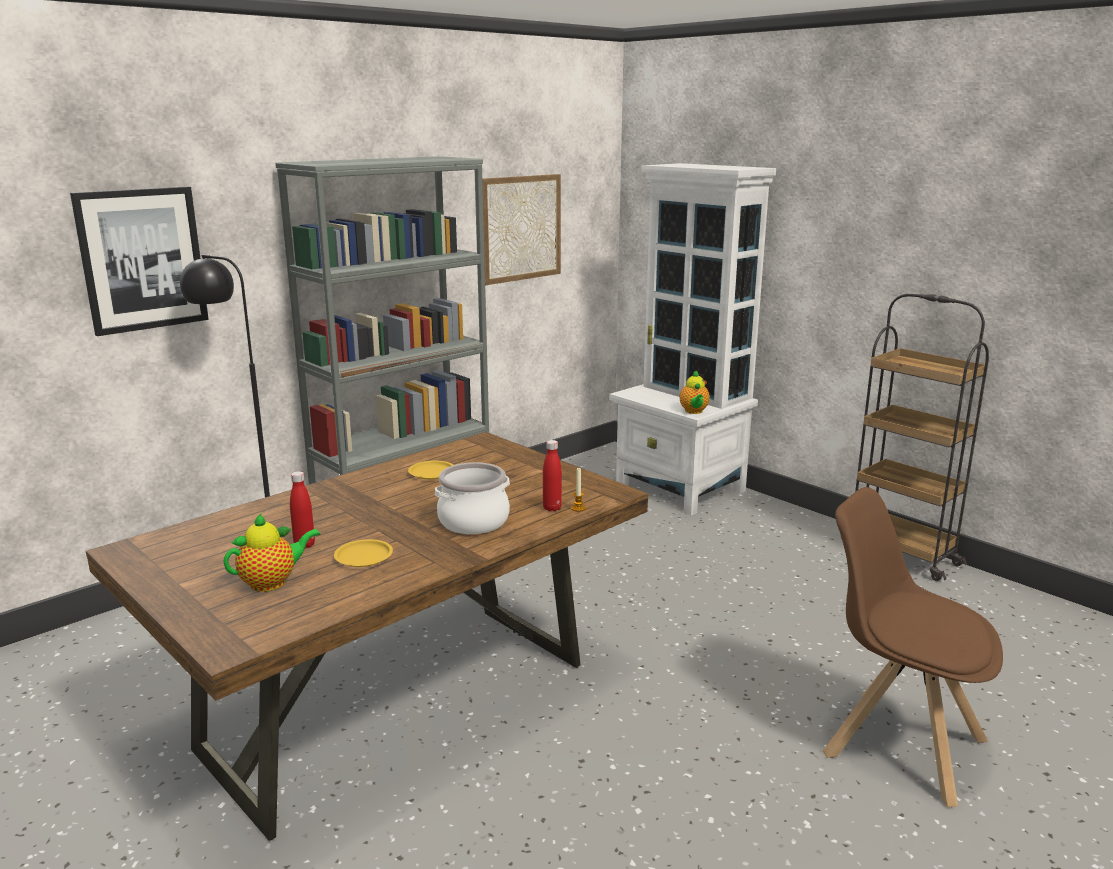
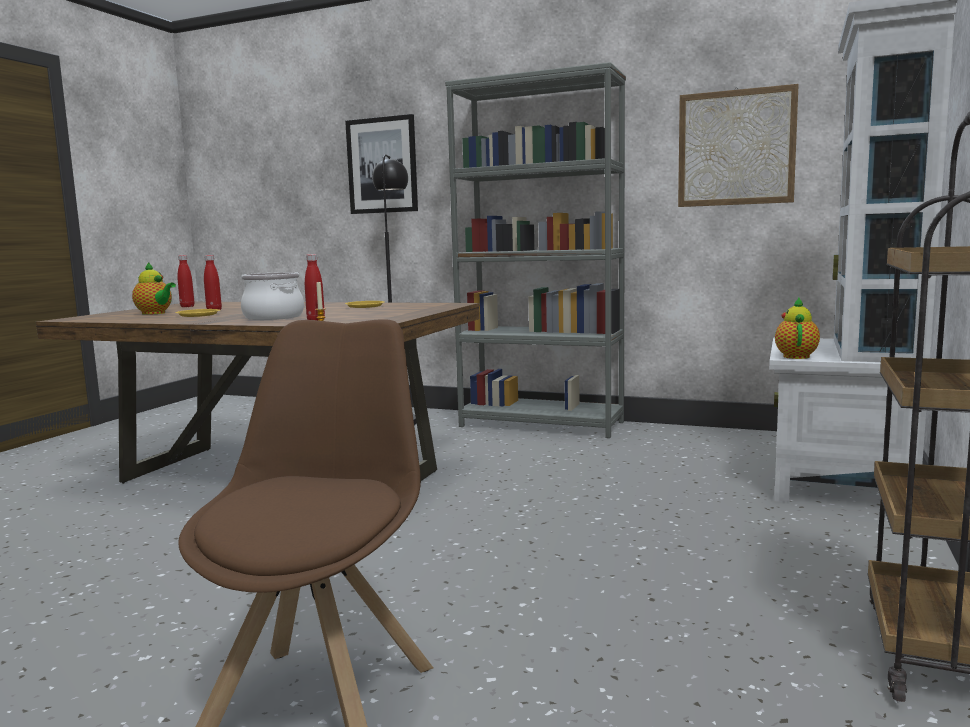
camera: 65 degrees right, 10 degrees down
teapot [680,371,710,414] -> teapot turned 135 degrees clockwise [775,298,820,359]
none -> red bottle [178,255,194,307]

